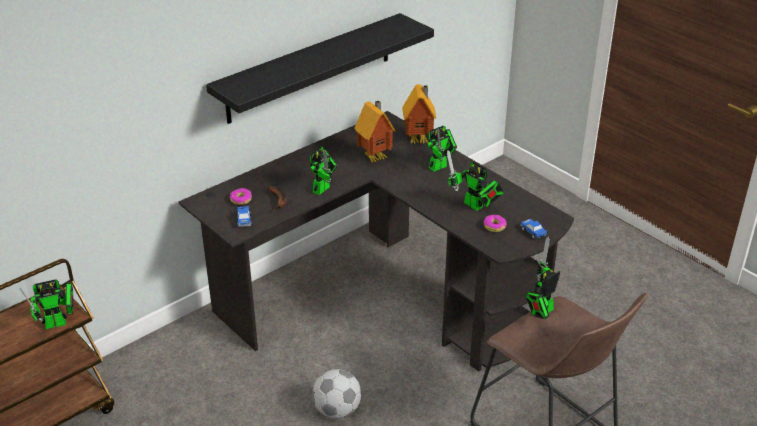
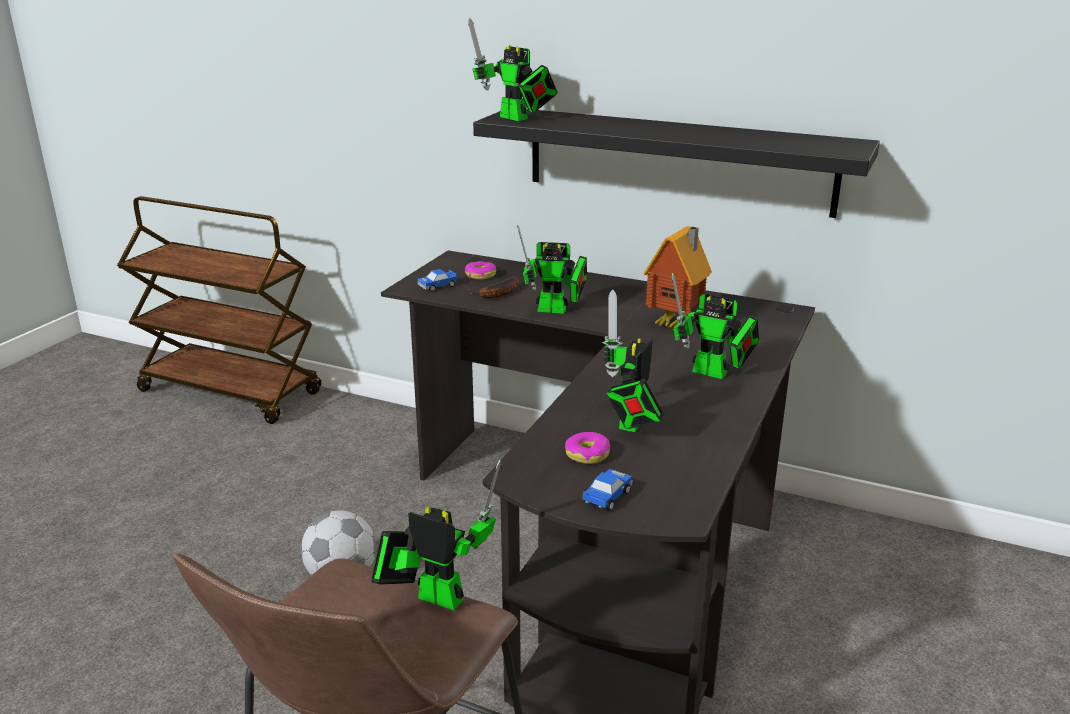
camera: 65 degrees right, 10 degrees down
toy robot [20,279,73,329] -> toy robot moved to [468,18,557,121]
toy house [403,84,436,144] -> none

